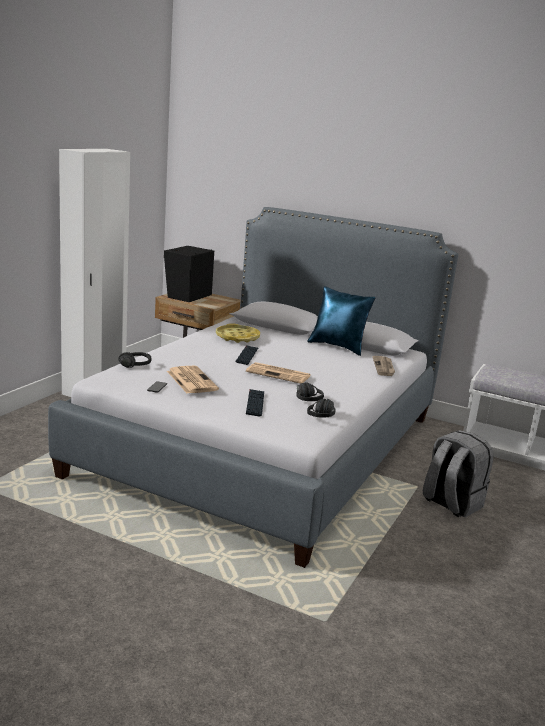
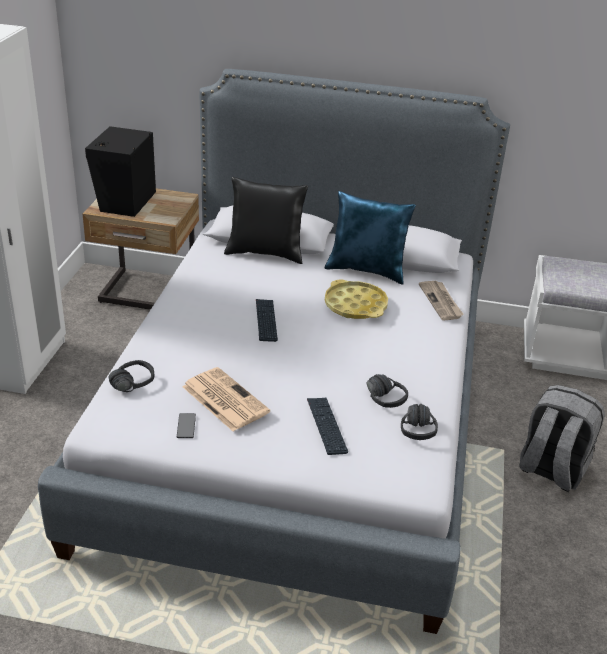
camera: 15 degrees left, 15 degrees up
yellow tray [216,323,260,343] -> yellow tray moved to [325,279,388,319]
newspaper [246,362,311,384] -> none
none -> black pillow [224,177,308,264]

